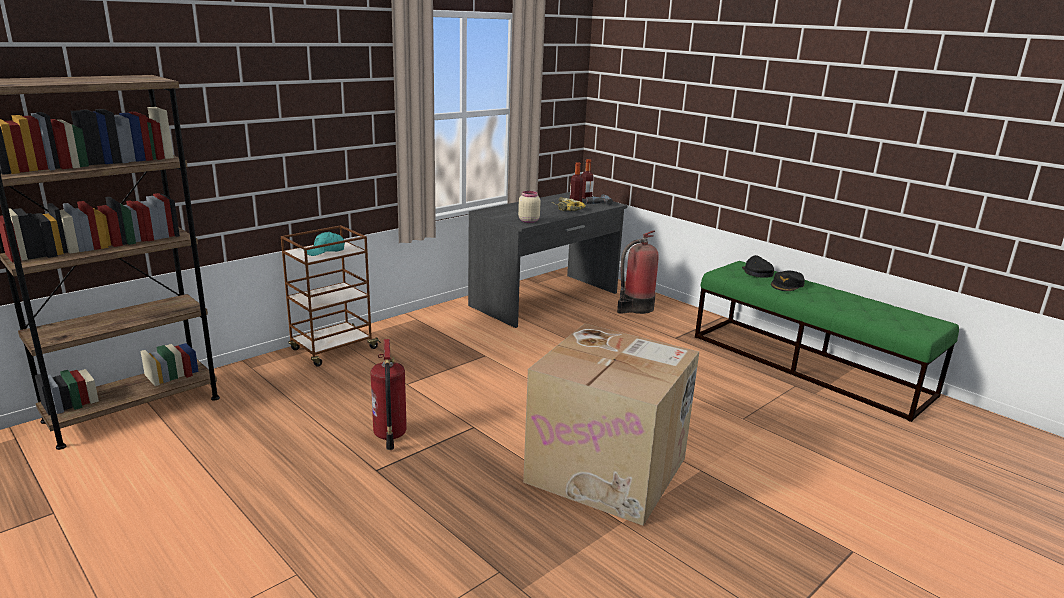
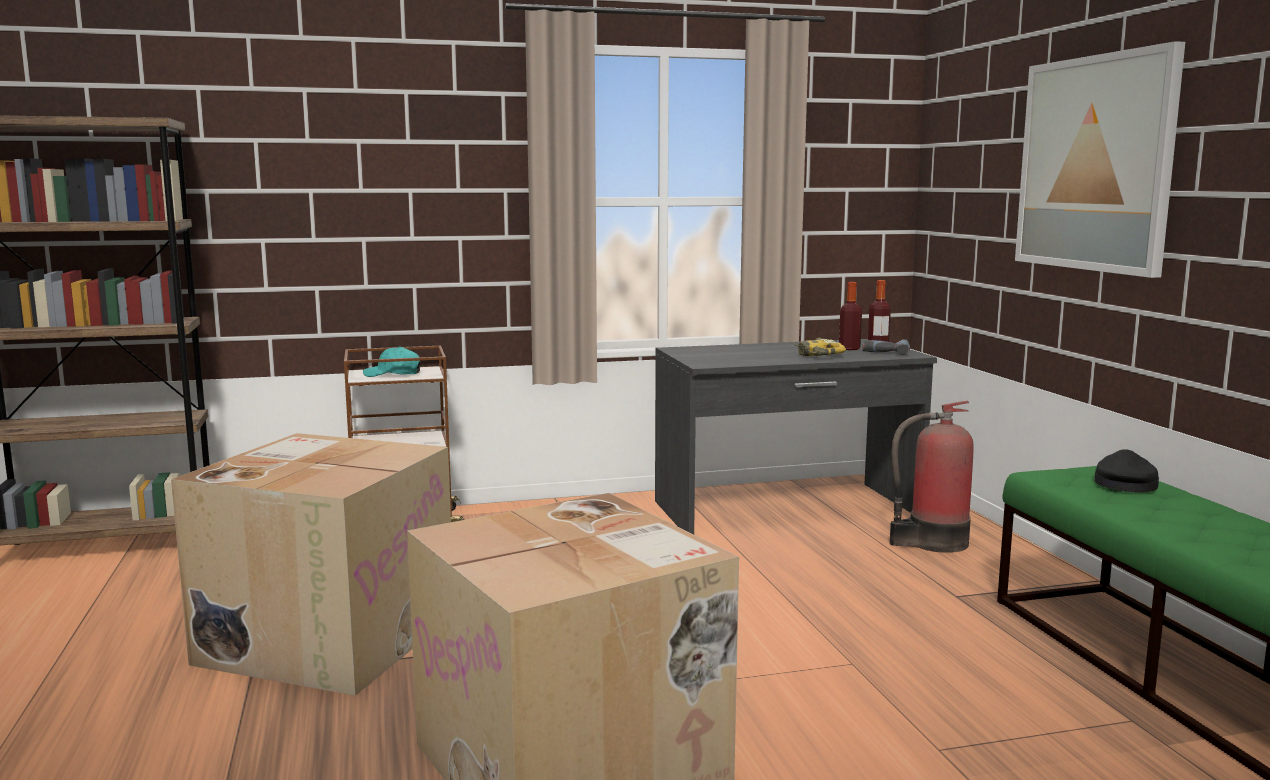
camera: 30 degrees right, 10 degrees down
fire extinguisher [370,339,407,450] -> cardboard box [171,433,451,696]
beige jar [518,191,541,223] -> none
black cap [771,270,805,291] -> none
none -> picture [1015,41,1185,278]

